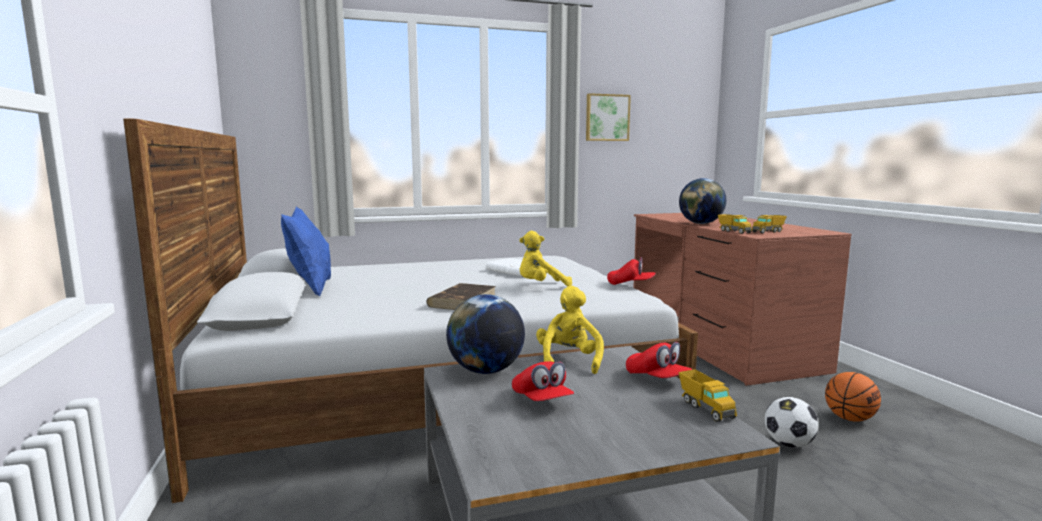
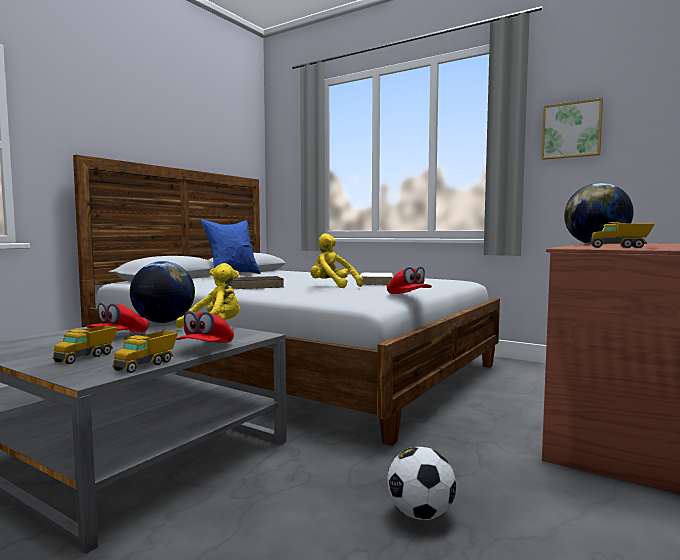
camera: 50 degrees right, 5 degrees down
toy truck [718,214,752,234] -> toy truck moved to [52,325,118,364]
basketball [825,372,881,422] -> none

